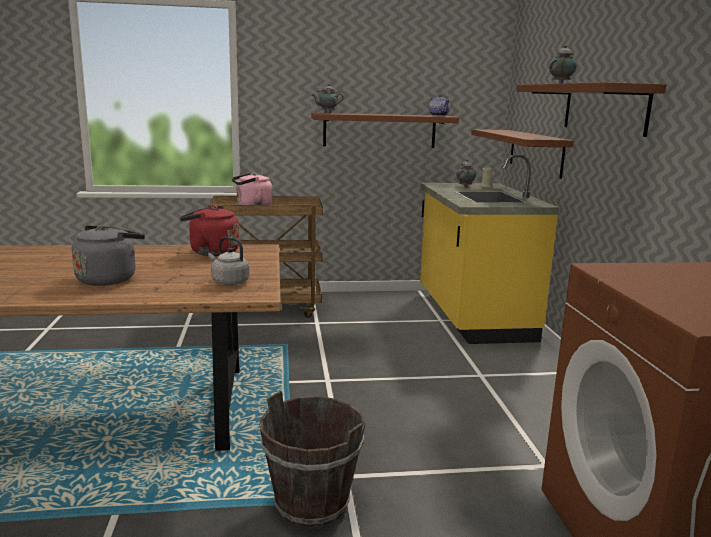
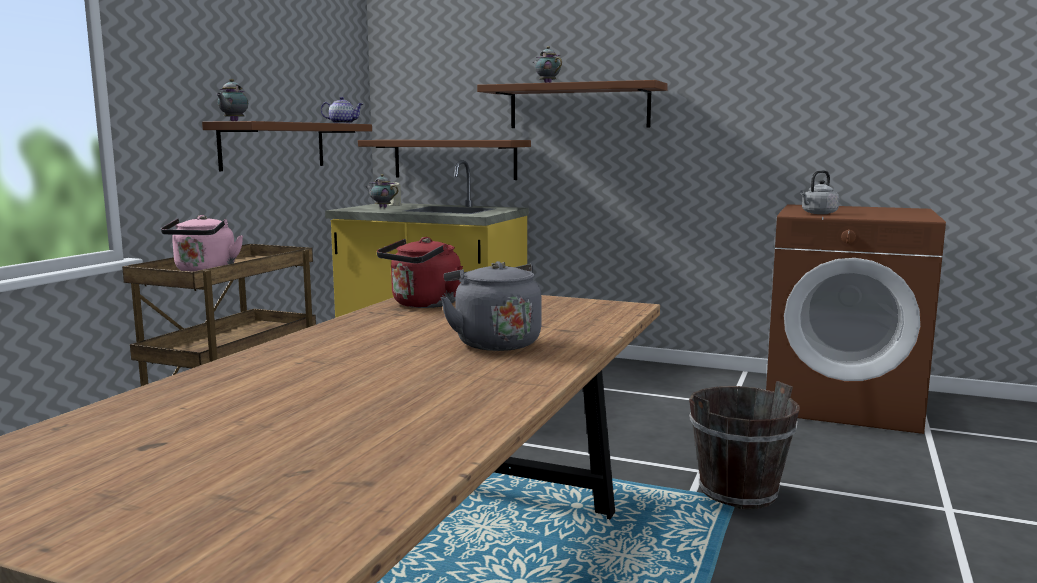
camera: 60 degrees left, 5 degrees down
grey kettle [208,237,250,285] -> grey kettle moved to [800,170,839,214]

